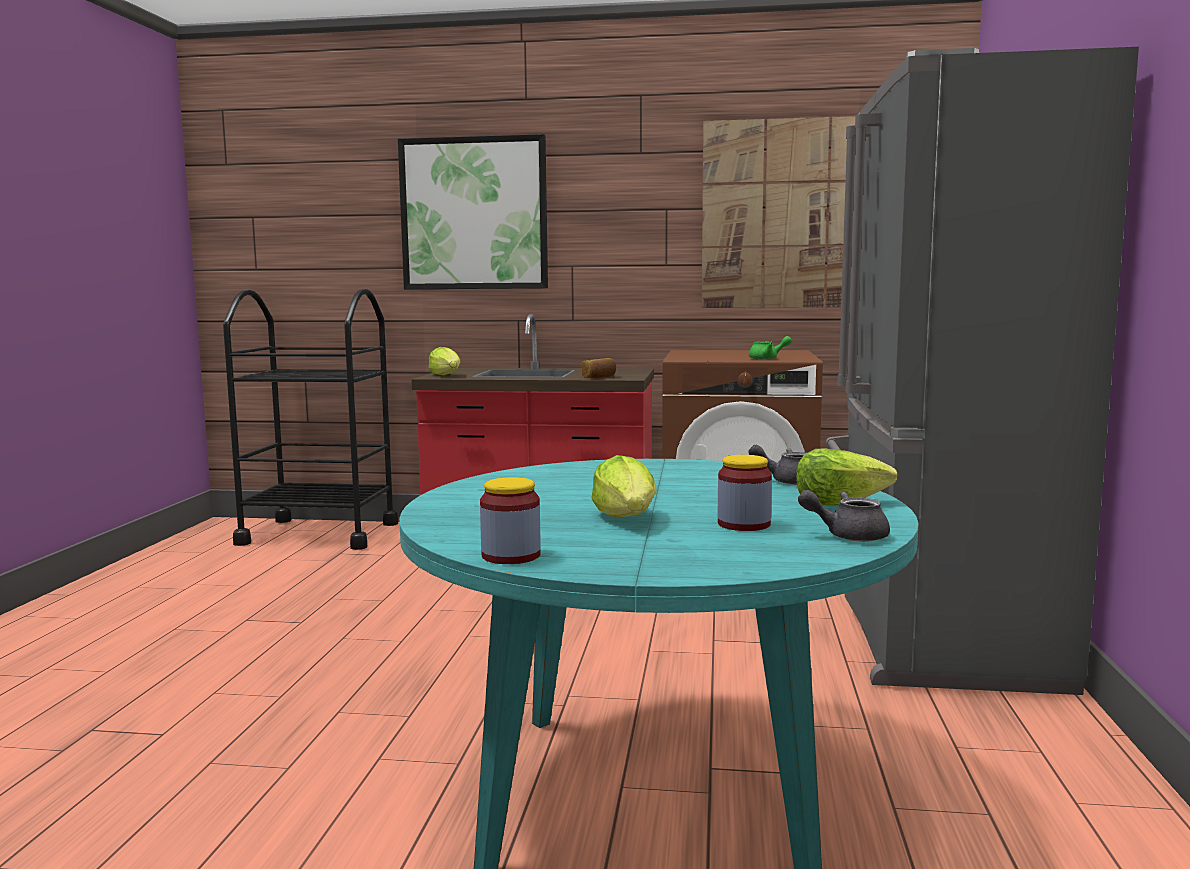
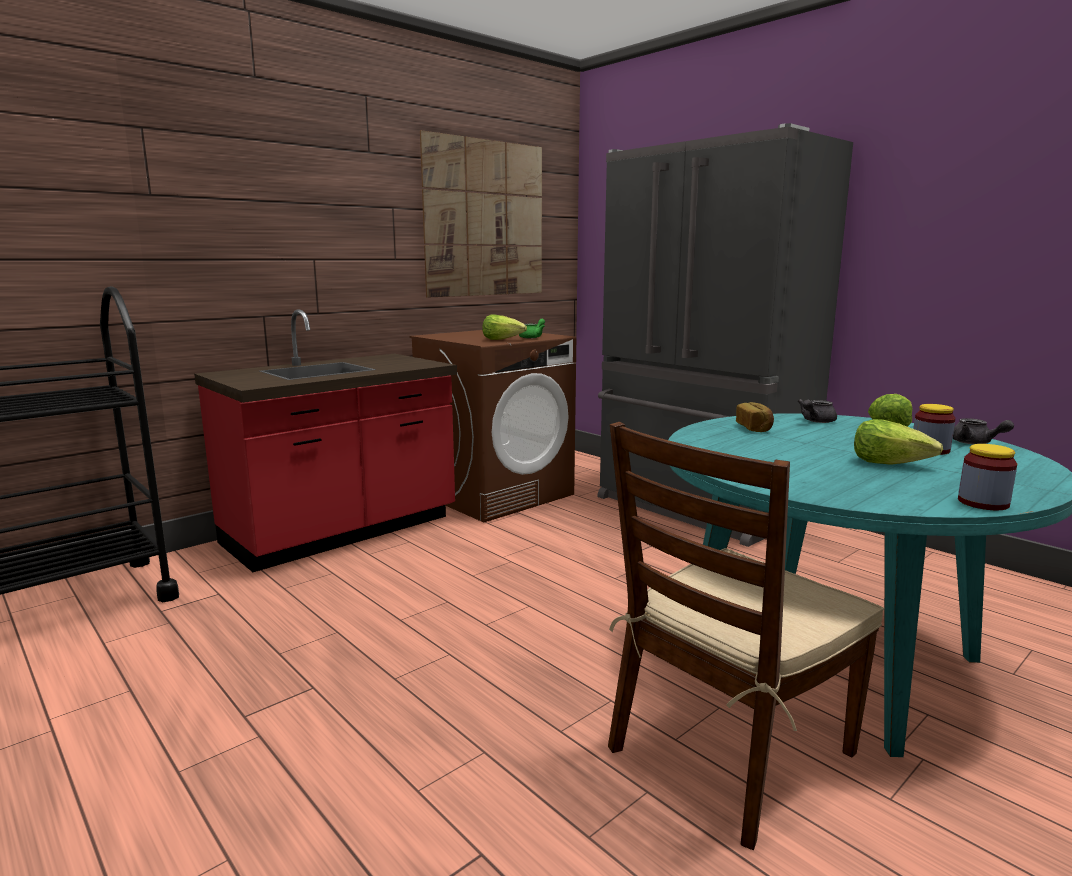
camera: 50 degrees left, 5 degrees up
picture [398,134,548,289] -> none
lettuce [428,347,461,375] -> lettuce moved to [482,314,527,340]
bread [582,358,616,379] -> bread moved to [736,402,774,432]
grey teapot [798,490,890,542] -> grey teapot turned 75 degrees counterclockwise [953,418,1014,444]
none -> brown chair [608,422,884,850]

